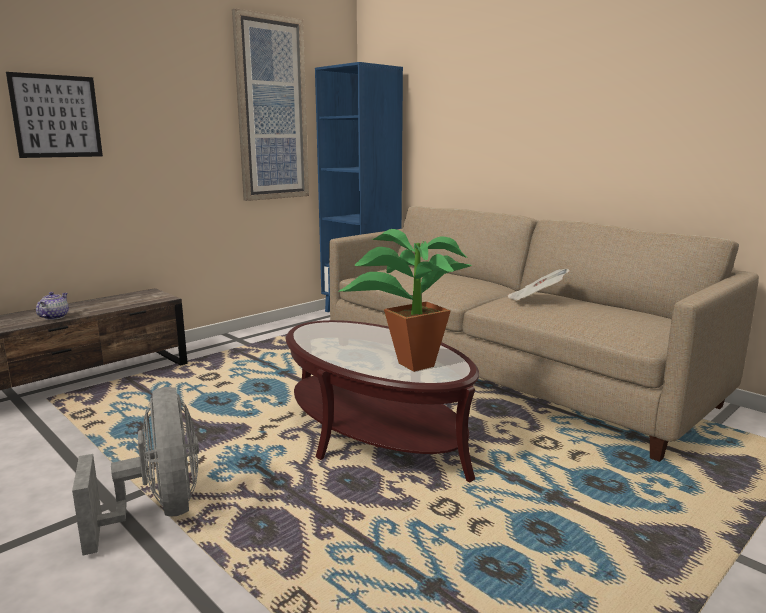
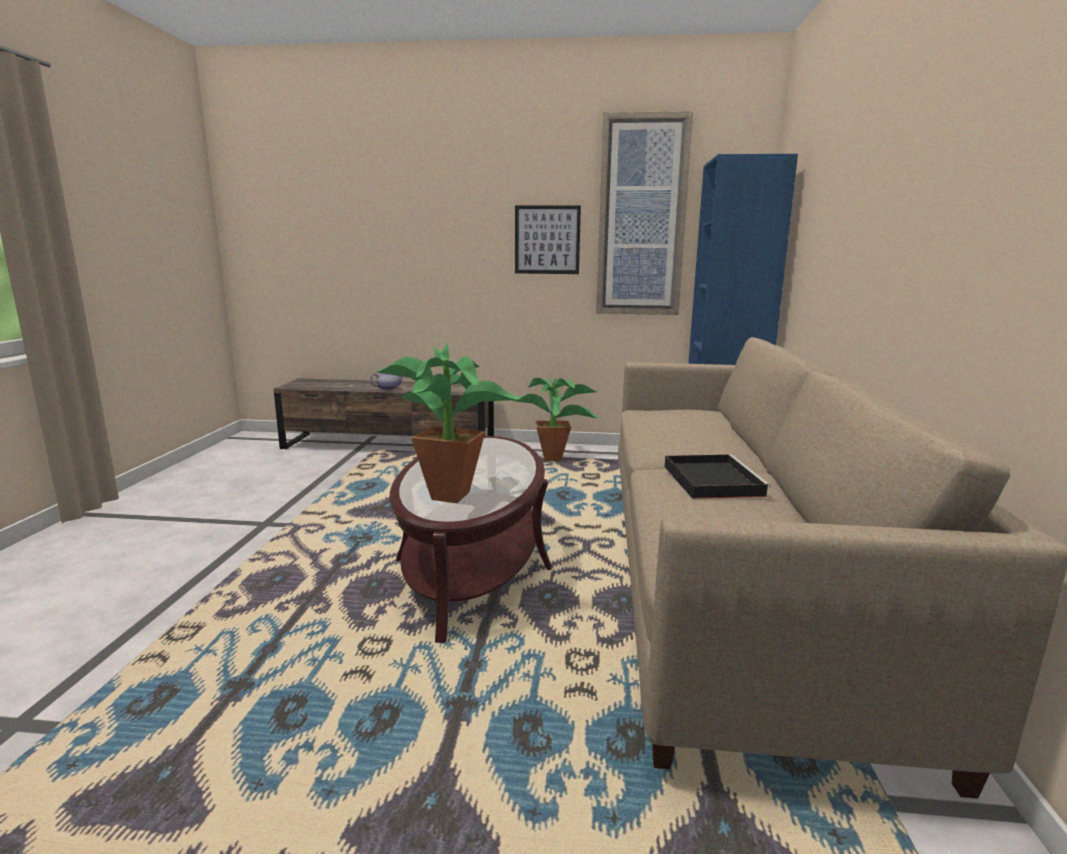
camera: 50 degrees right, 0 degrees up
picture [6,72,103,158] -> picture moved to [515,205,581,274]
grey fan [72,387,199,556] -> none
newspaper [508,269,570,301] -> black tray [665,454,771,499]
none -> potted plant [511,378,599,461]

